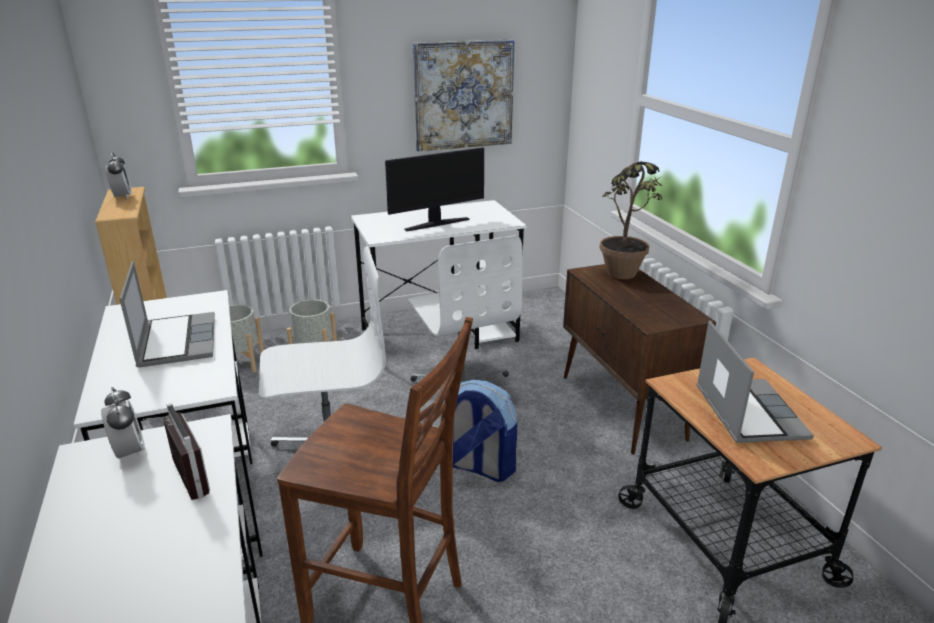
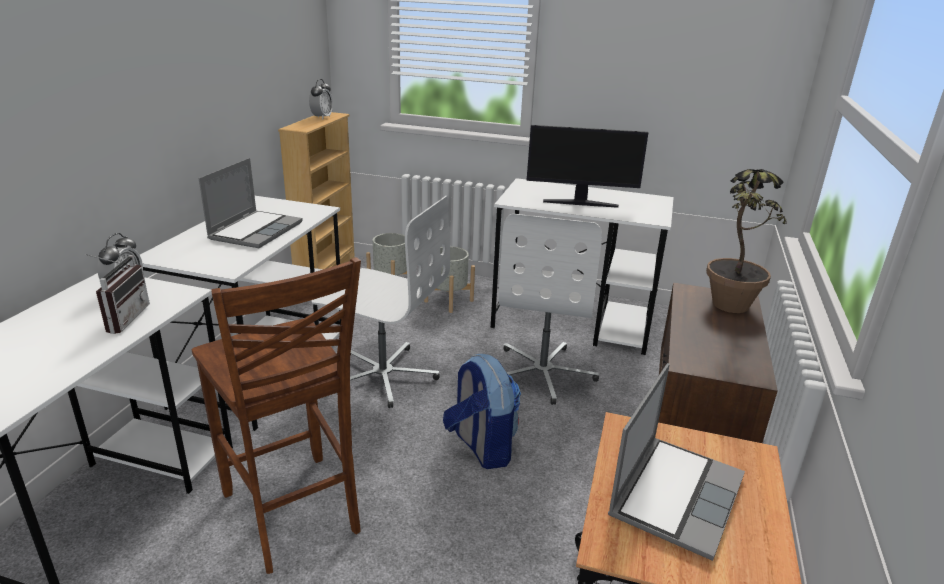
camera: 35 degrees right, 0 degrees up
picture [413,39,514,151] -> none

